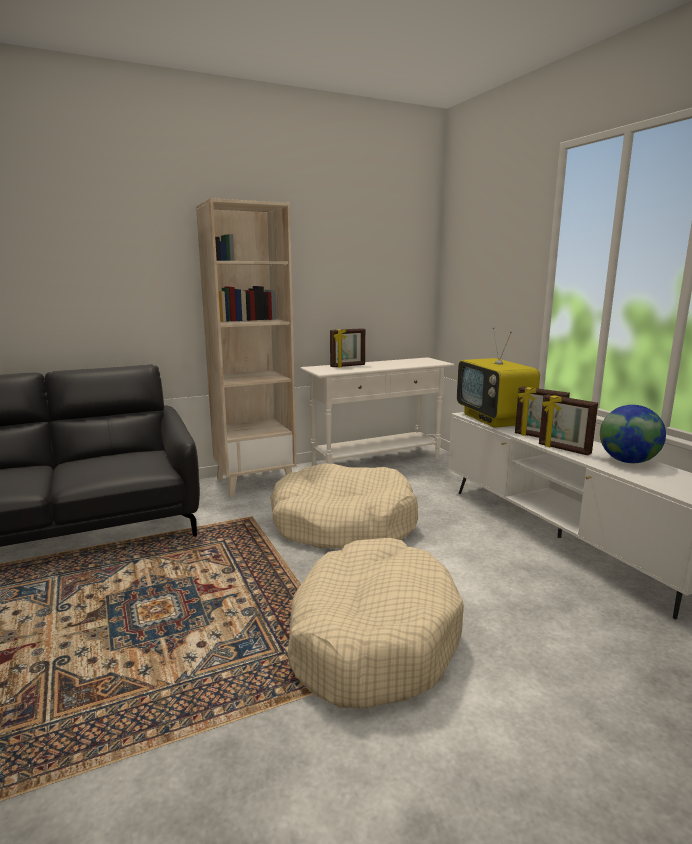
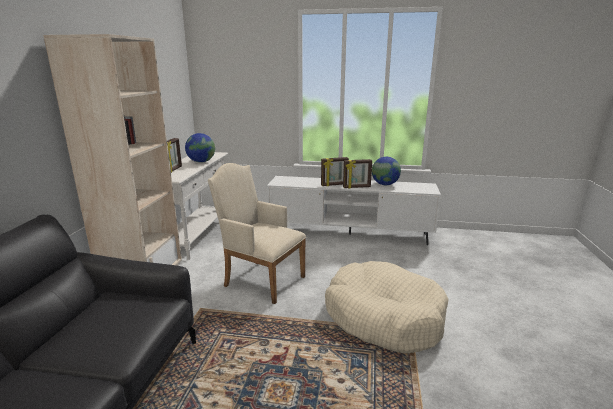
camera: 55 degrees left, 5 degrees up
beige dog bed [270,463,418,548] -> beige armchair [208,163,306,304]
television [457,327,540,428] -> none
none -> globe [185,133,215,163]

